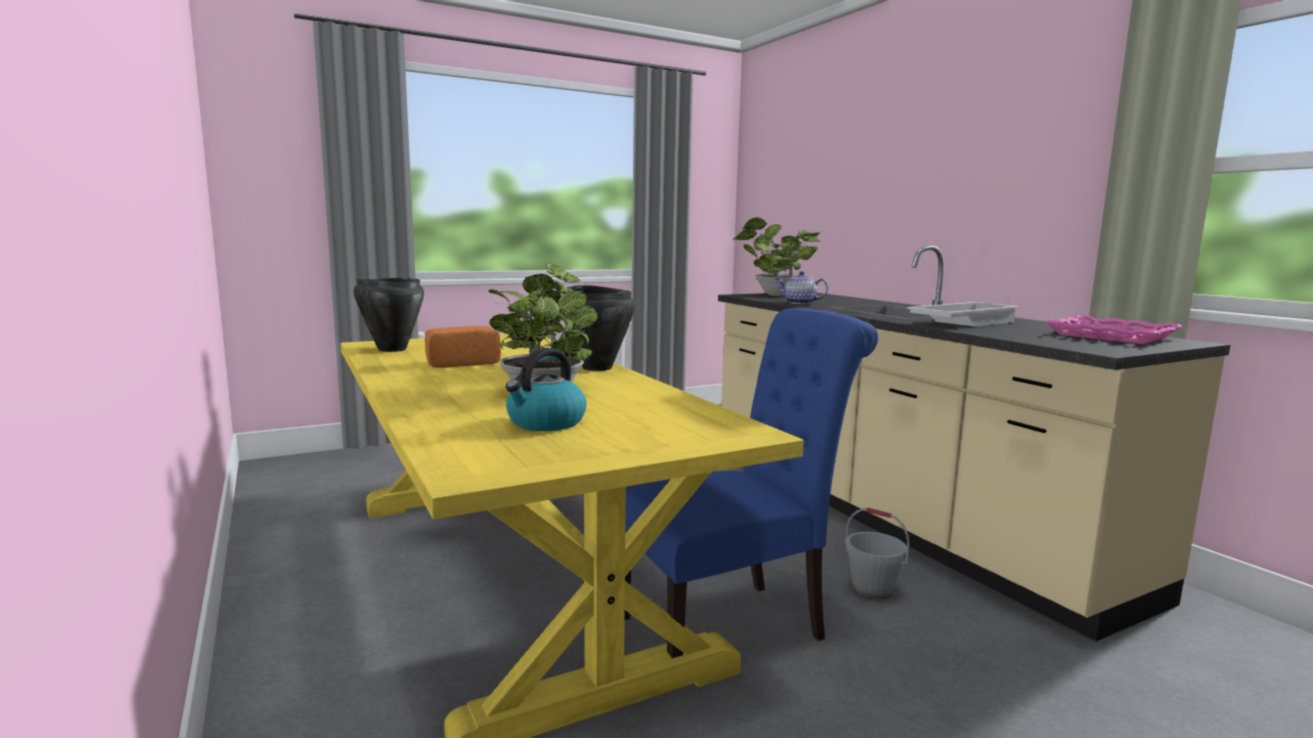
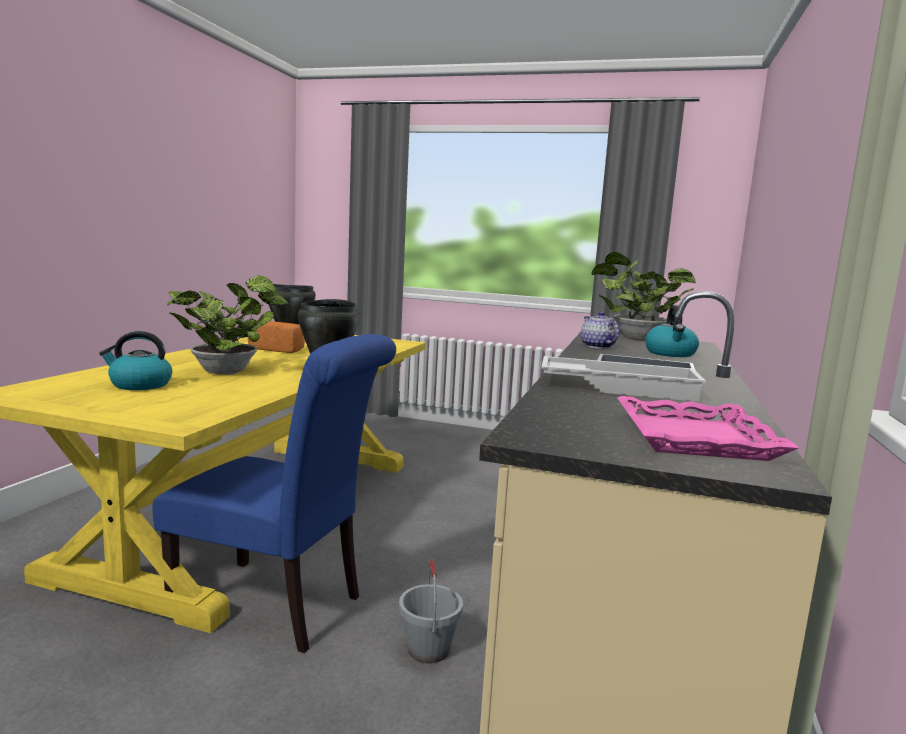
camera: 45 degrees right, 0 degrees up
none -> kettle [645,305,699,357]

